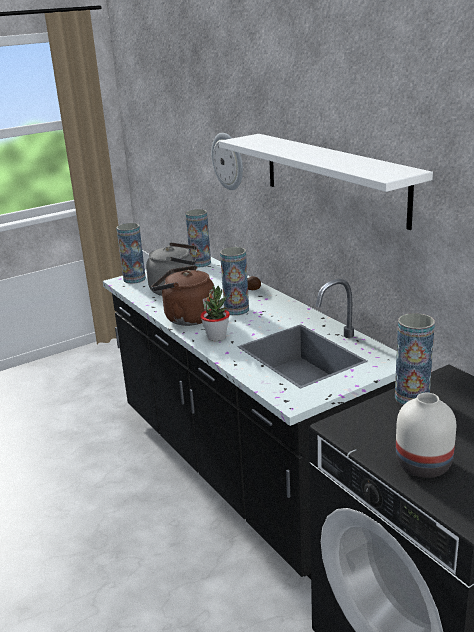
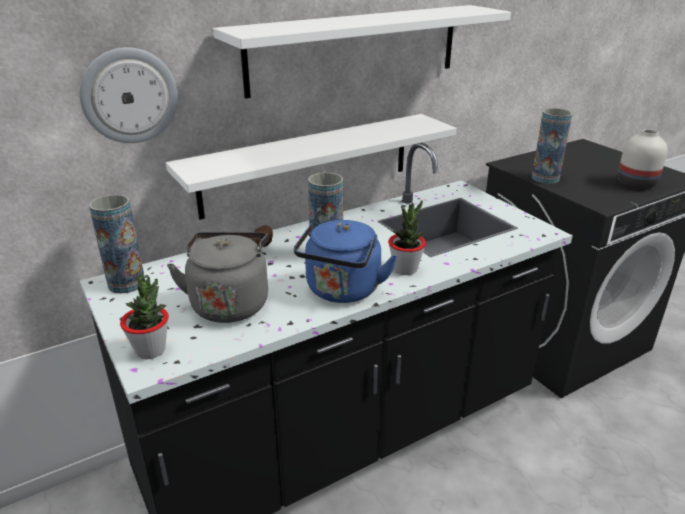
camera: 90 degrees left, 5 degrees up
vase [116,223,146,284] -> potted plant [120,273,169,359]
brown kettle [151,265,214,326] -> blue kettle [294,220,397,303]
none -> white shelf [166,114,457,220]

